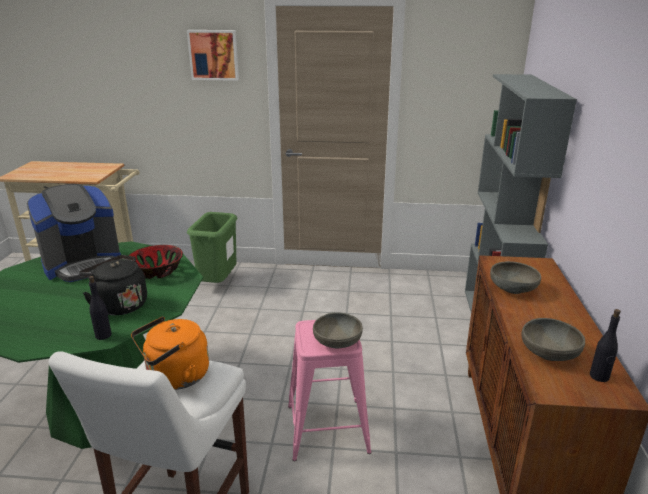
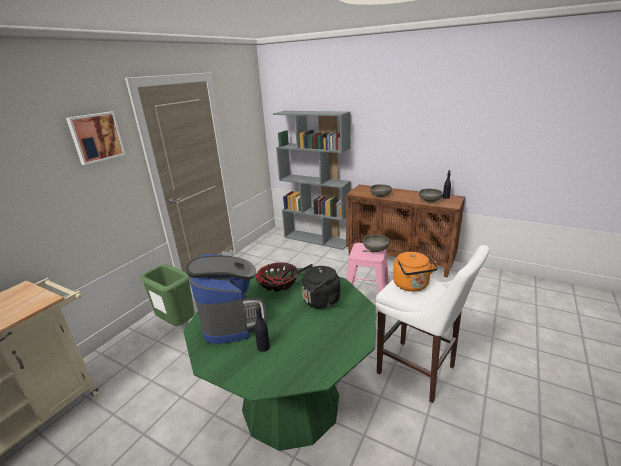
camera: 65 degrees left, 0 degrees up
black bottle [89,276,112,340] -> black bottle moved to [254,302,270,352]

